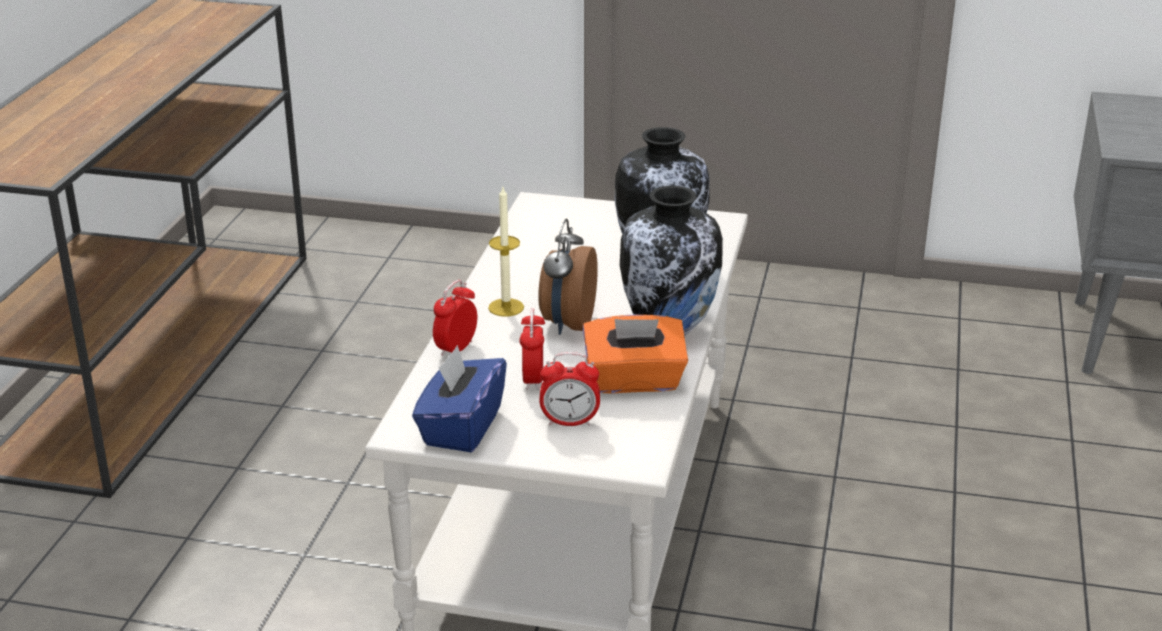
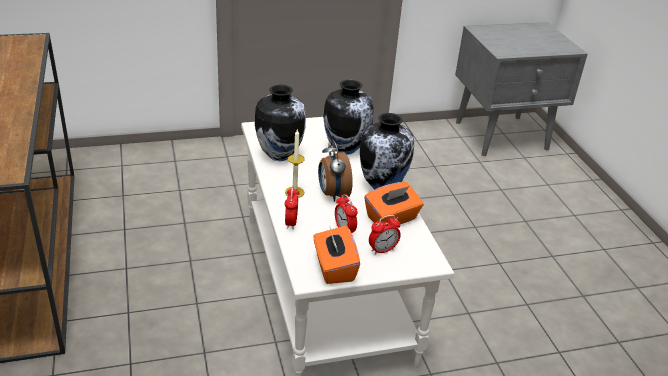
camera: 30 degrees left, 5 degrees up
blue tissue box [412,345,507,452] -> orange tissue box [313,226,360,284]
none -> vase [255,85,306,161]

